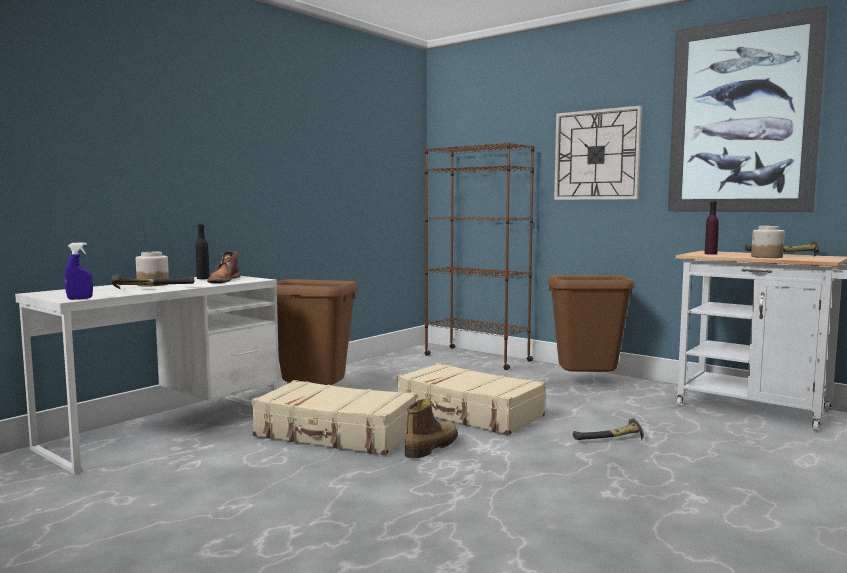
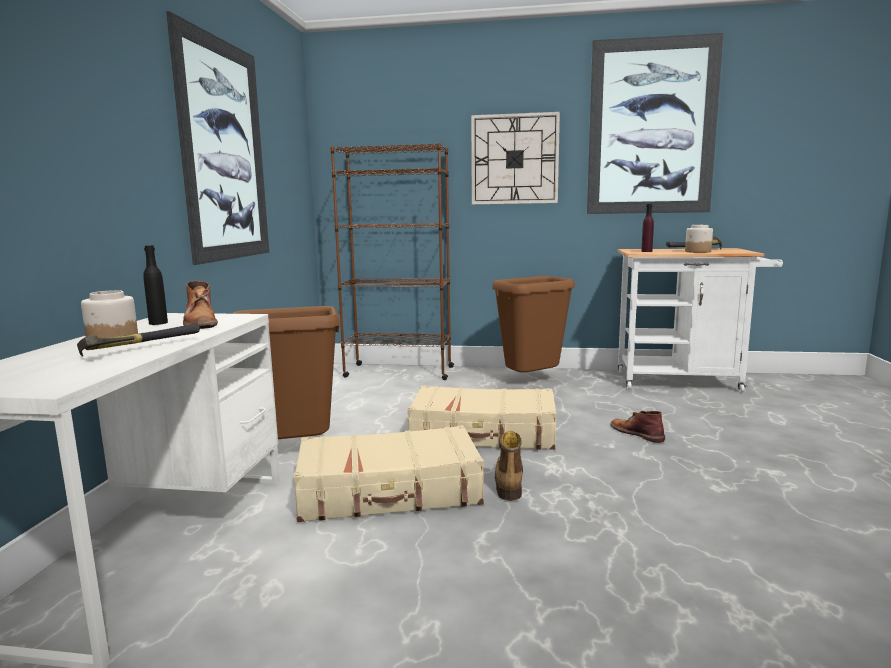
camera: 30 degrees left, 5 degrees up
blue spray bottle [65,242,93,299] -> none
hammer [573,418,644,440] -> brown boot [610,411,665,443]
none -> picture [166,11,269,265]

